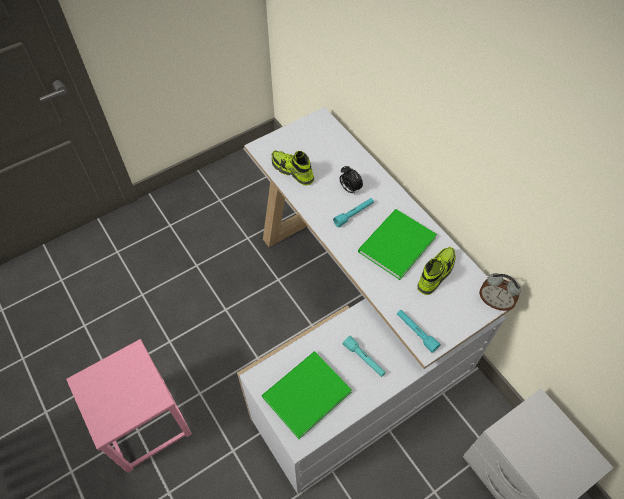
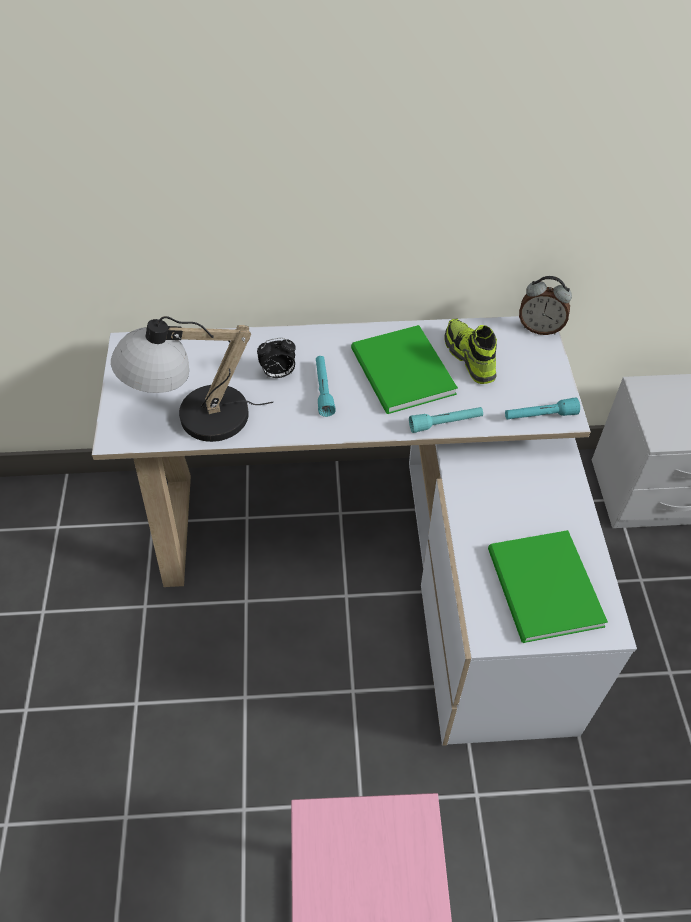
camera: 60 degrees left, 5 degrees down
shoe [272,150,314,185] -> table lamp [111,316,273,442]
turquoise flashlight [343,336,386,377] -> turquoise flashlight moved to [409,407,483,433]
alarm clock [479,273,521,311] -> alarm clock turned 45 degrees clockwise [519,276,572,335]

